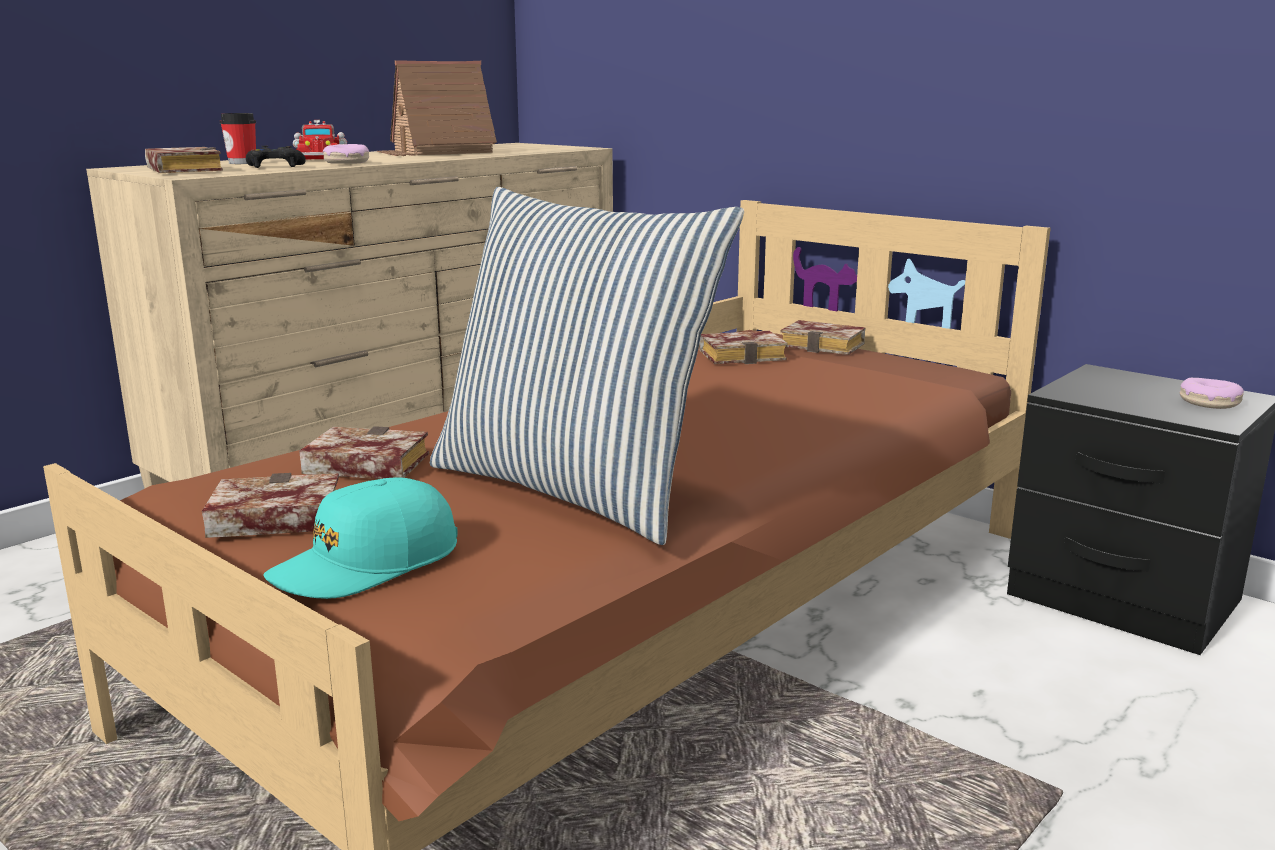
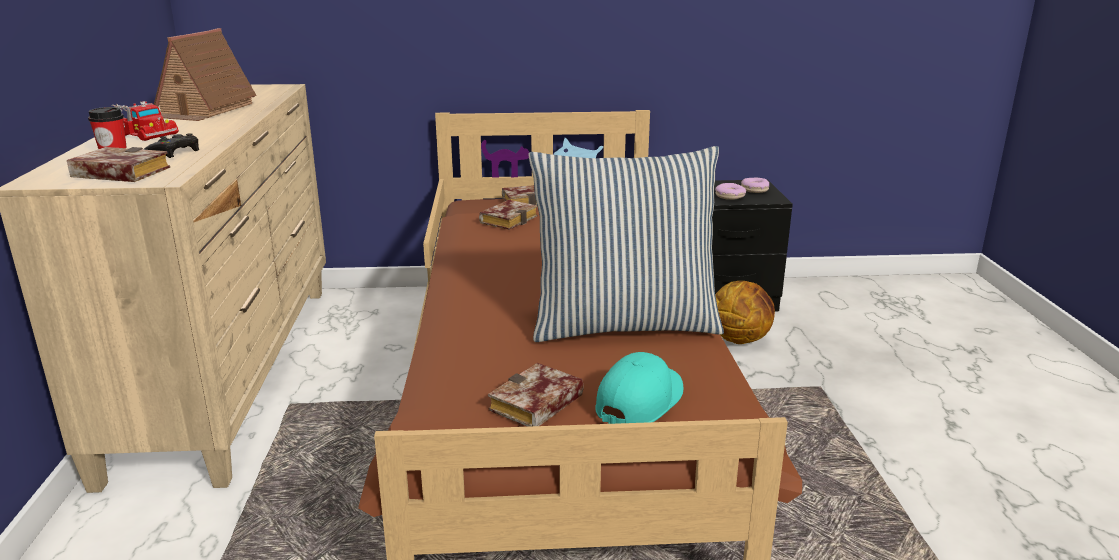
camera: 45 degrees left, 5 degrees up
turquoise cap [264,477,458,599] -> turquoise cap turned 150 degrees counterclockwise [595,352,683,424]
book [299,426,429,479] -> none
donut [323,144,369,164] -> donut moved to [715,183,746,200]
none -> basketball [715,281,775,344]

